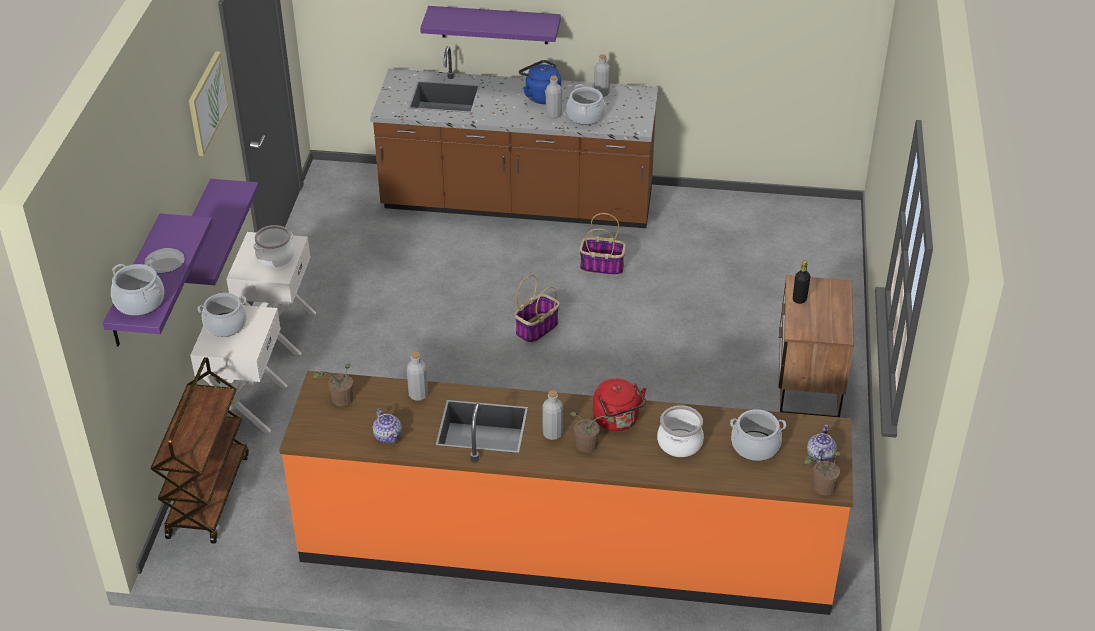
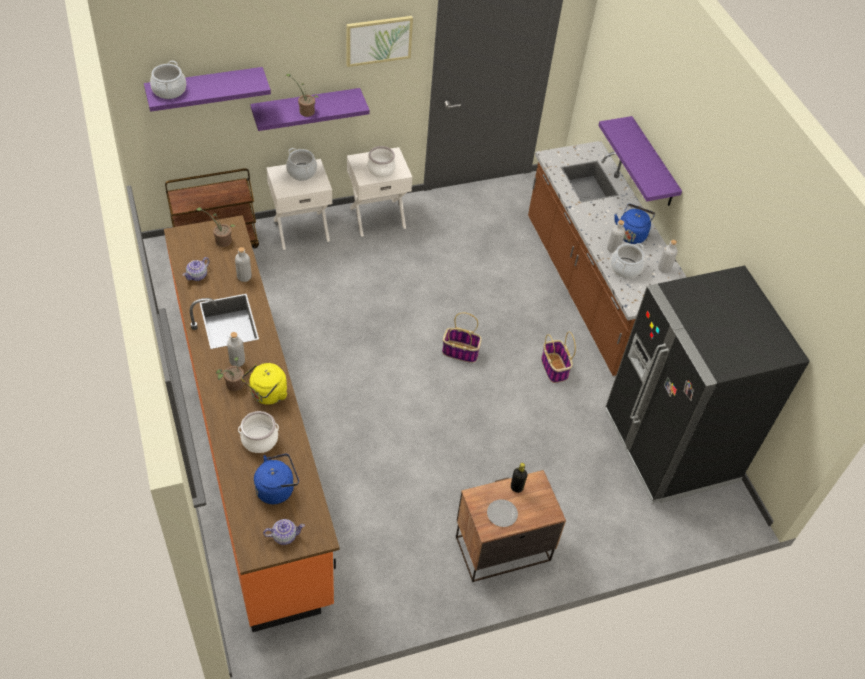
camera: 60 degrees right, 10 degrees up
plate [144,248,185,273] -> plate moved to [487,499,518,527]
red kettle [593,378,647,431] -> yellow kettle [242,363,287,405]
cooking pot [730,409,786,461] -> blue kettle [254,454,299,504]
potted plant [804,452,840,495] -> potted plant moved to [286,74,320,117]
none -> black fridge [606,265,810,504]

